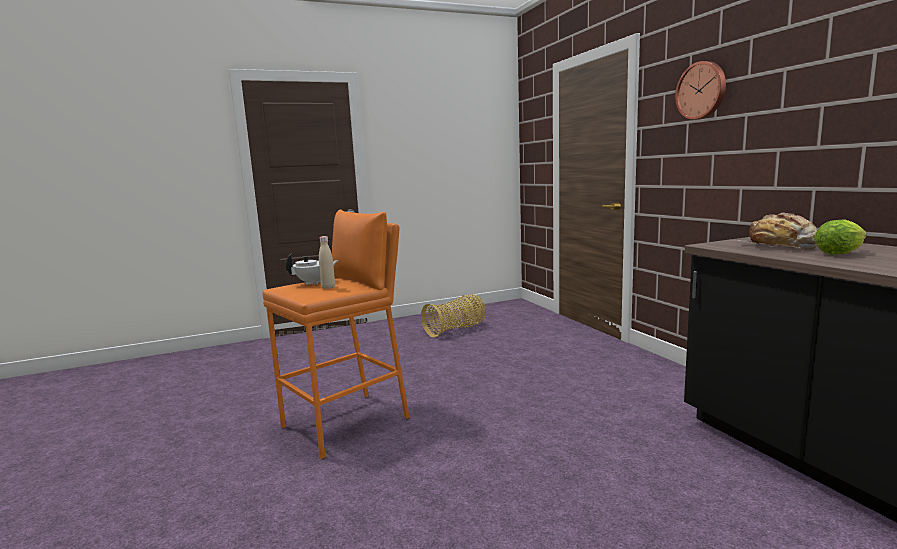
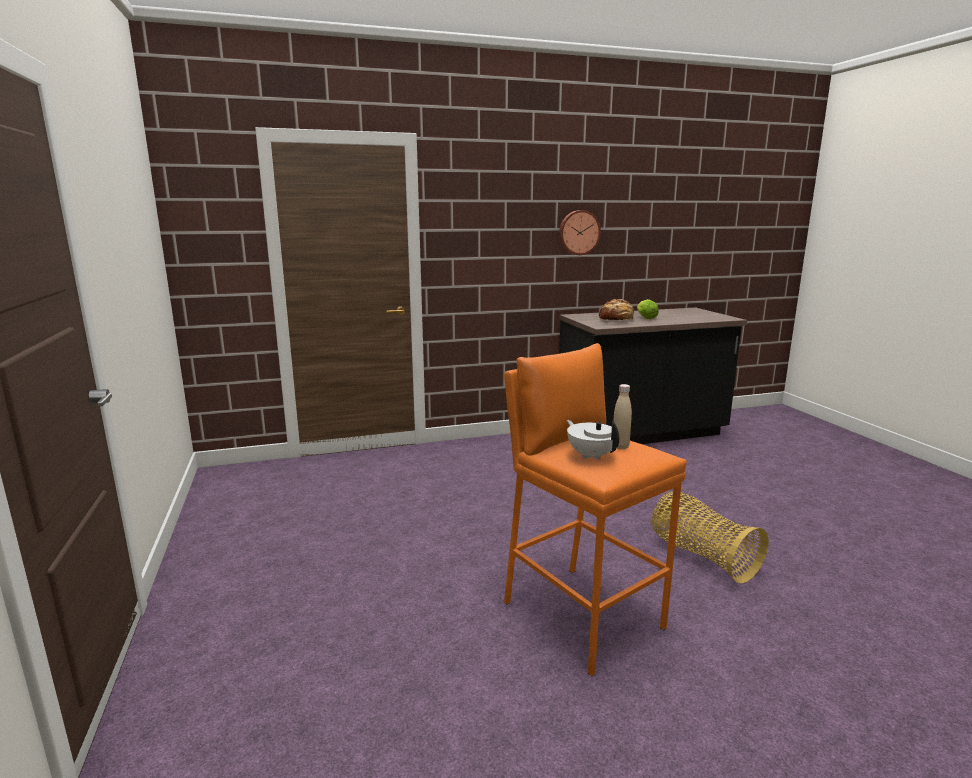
camera: 85 degrees left, 5 degrees up
basket [421,295,486,338] -> basket moved to [652,492,769,583]
wall clock [675,61,726,120] -> wall clock moved to [559,210,601,255]

